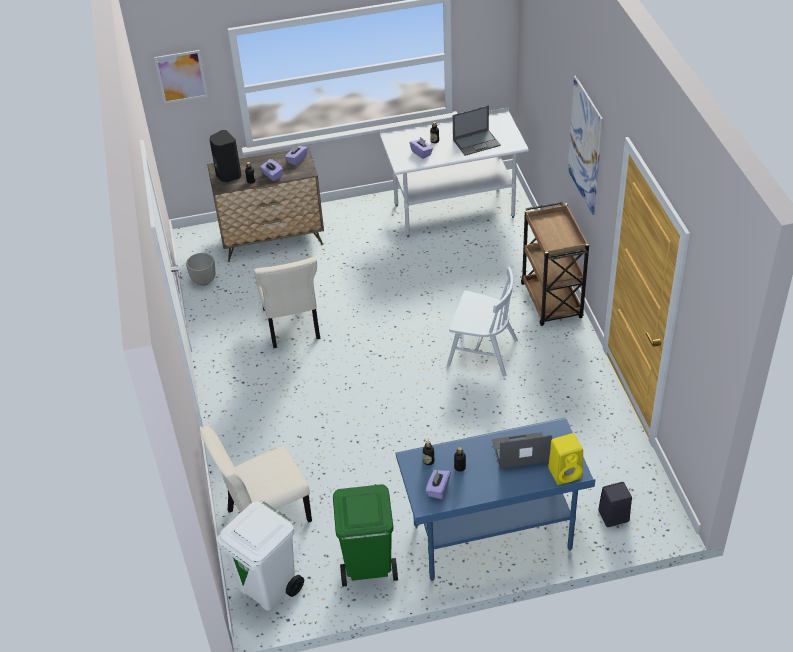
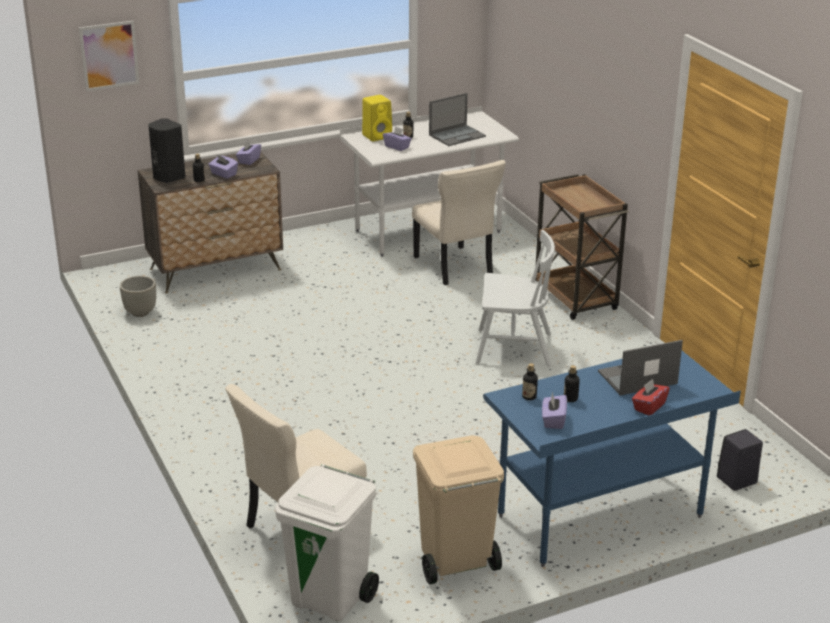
camera: 15 degrees left, 15 degrees down
beige chair [254,257,320,348] -> beige chair moved to [412,160,506,285]
green trash can [333,484,398,587] -> beige trash can [413,435,504,584]
yellow speaker [548,433,583,485] -> yellow speaker moved to [362,95,392,141]
picture [568,75,603,215] -> none
none -> red tissue box [632,379,670,415]

